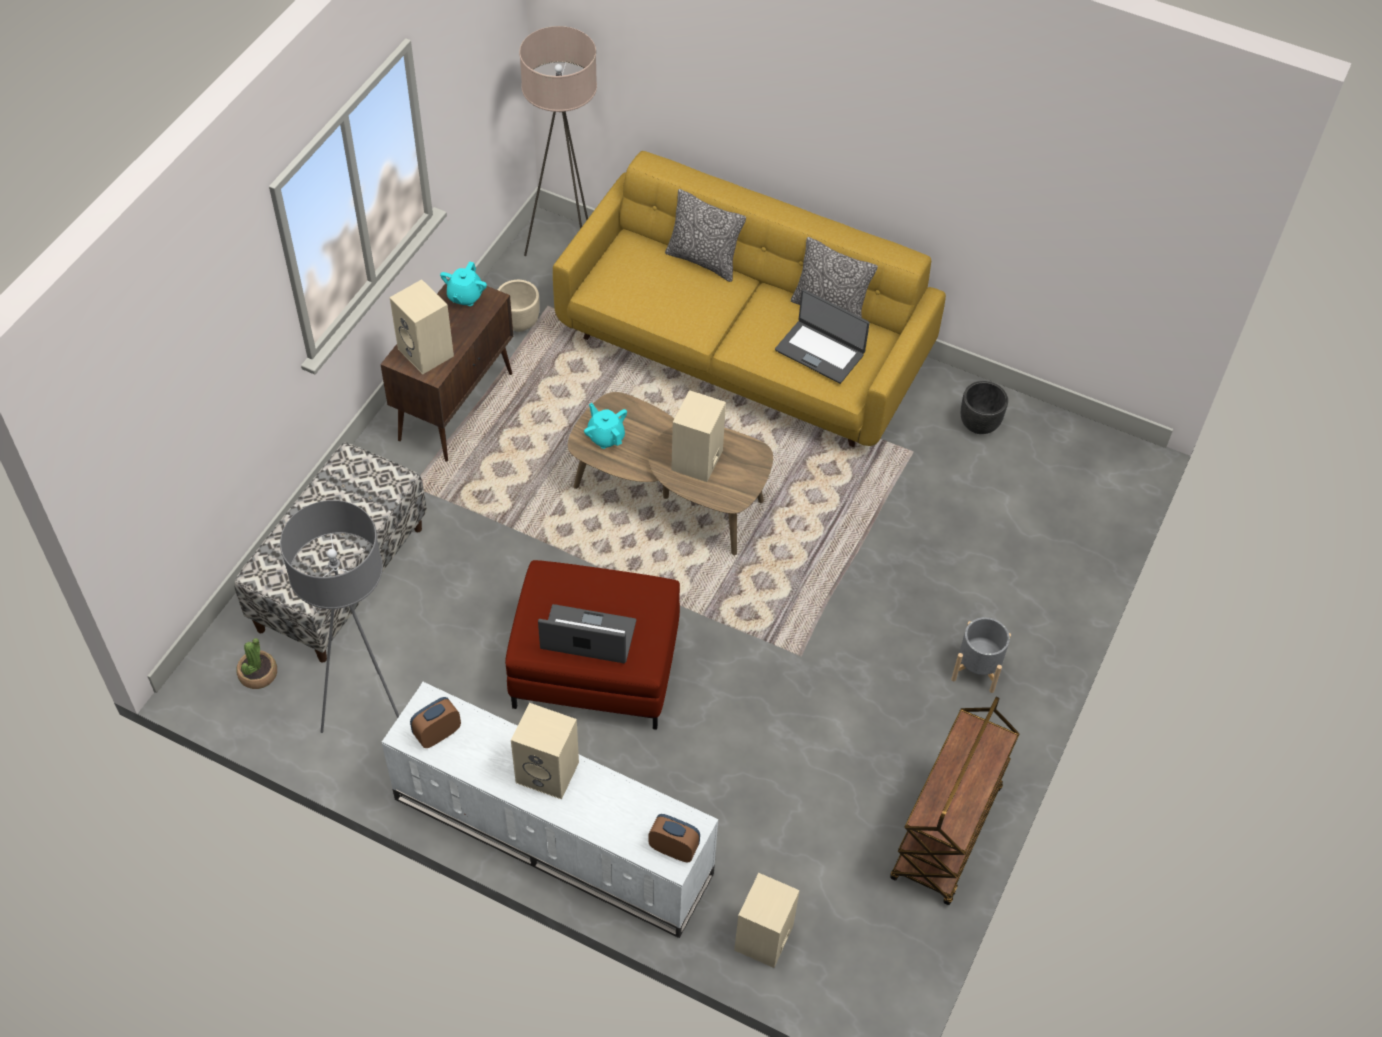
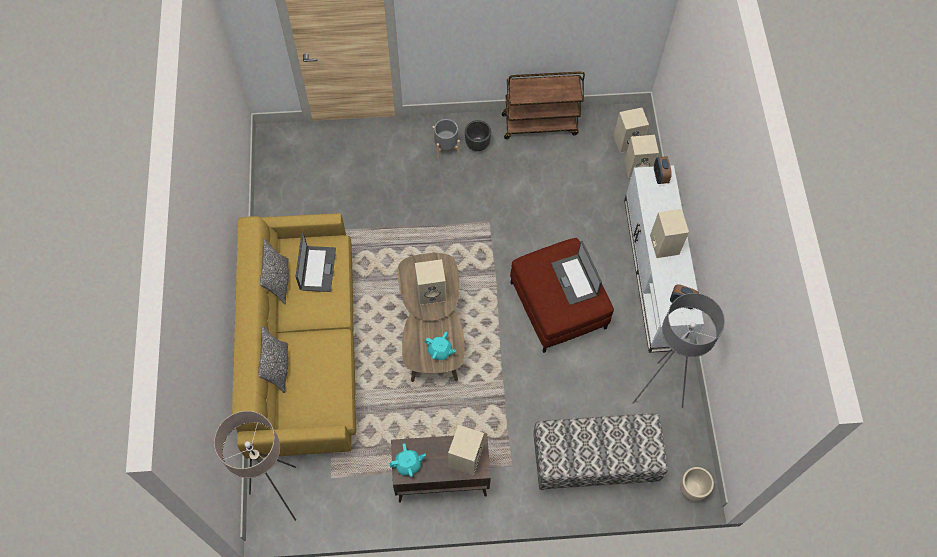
camera: 120 degrees left, 10 degrees up
potted plant [237,638,277,689] -> none
beige planter [498,280,540,332] -> beige planter moved to [680,467,714,501]
turquoise teapot [584,403,627,449] -> turquoise teapot turned 90 degrees counterclockwise [425,332,456,360]
black planter [961,381,1008,434] -> black planter moved to [465,120,491,151]
none -> beige speaker [614,108,649,153]

